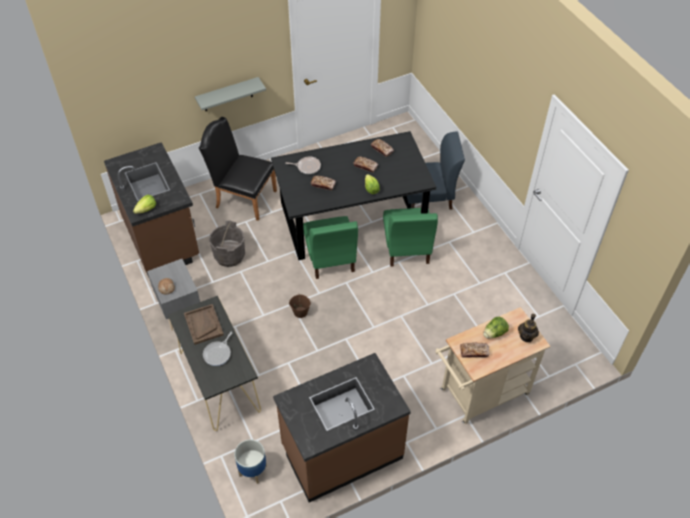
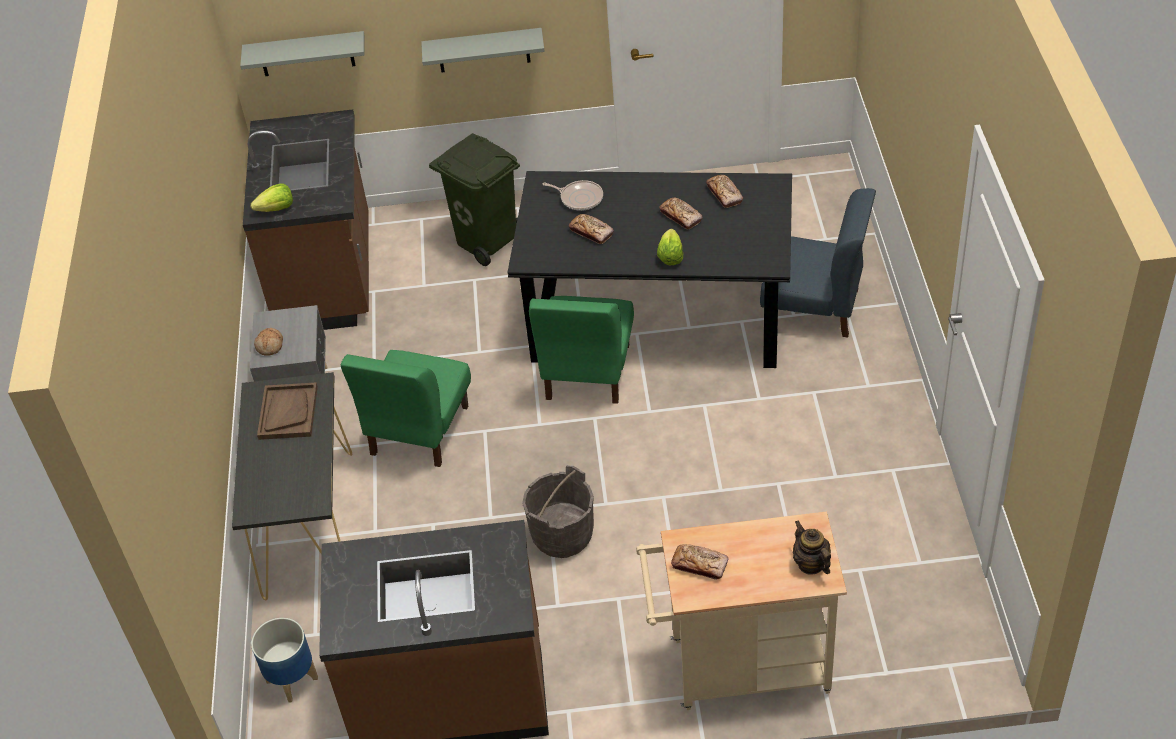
camera: 25 degrees right, 5 degrees down
black chair [199,117,277,221] -> green trash can [429,133,520,266]
frying pan [203,332,232,366] -> none
grey bucket [209,220,245,267] -> grey bucket moved to [522,465,594,558]
brown bucket [289,294,311,318] -> none
green chair [383,208,438,267] -> green chair moved to [341,350,471,467]
lettuce [483,317,509,339] -> none
teapot [518,314,539,342] -> teapot turned 105 degrees clockwise [793,520,831,575]
none -> grey shelf [240,31,364,76]

